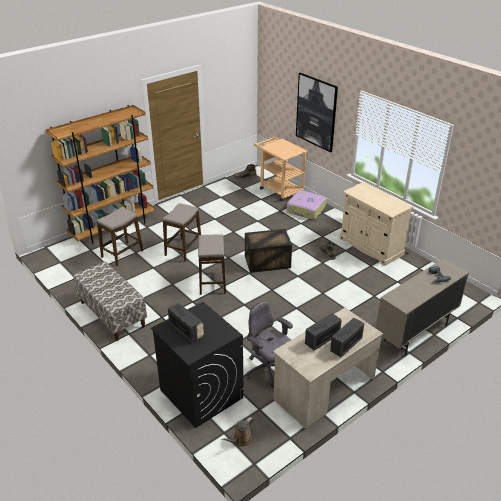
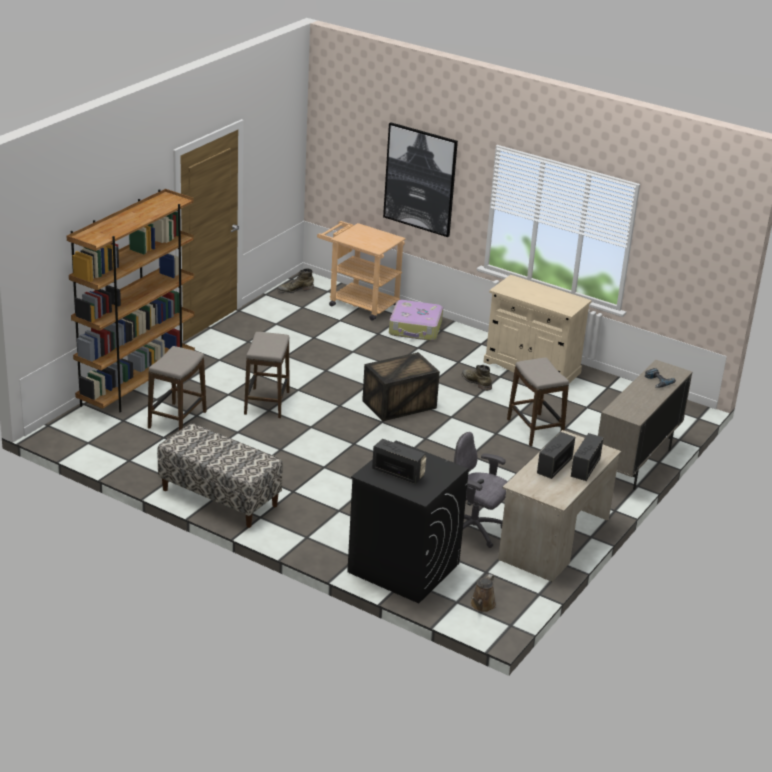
camera: 20 degrees left, 5 degrees down
stool [198,234,226,295] -> stool moved to [507,358,569,446]

